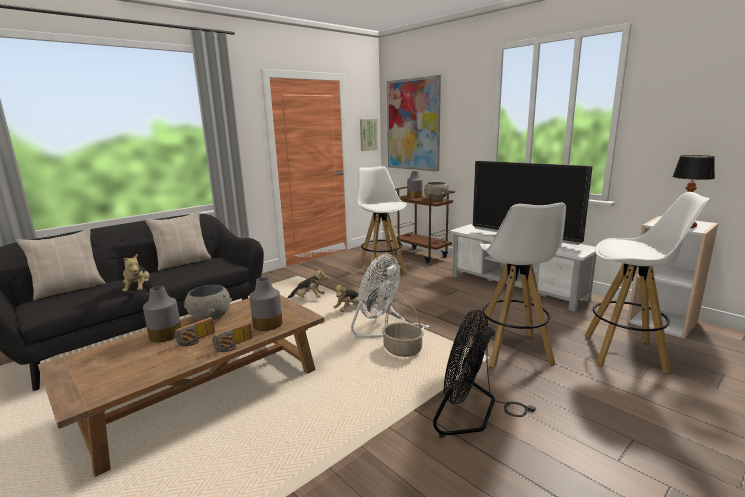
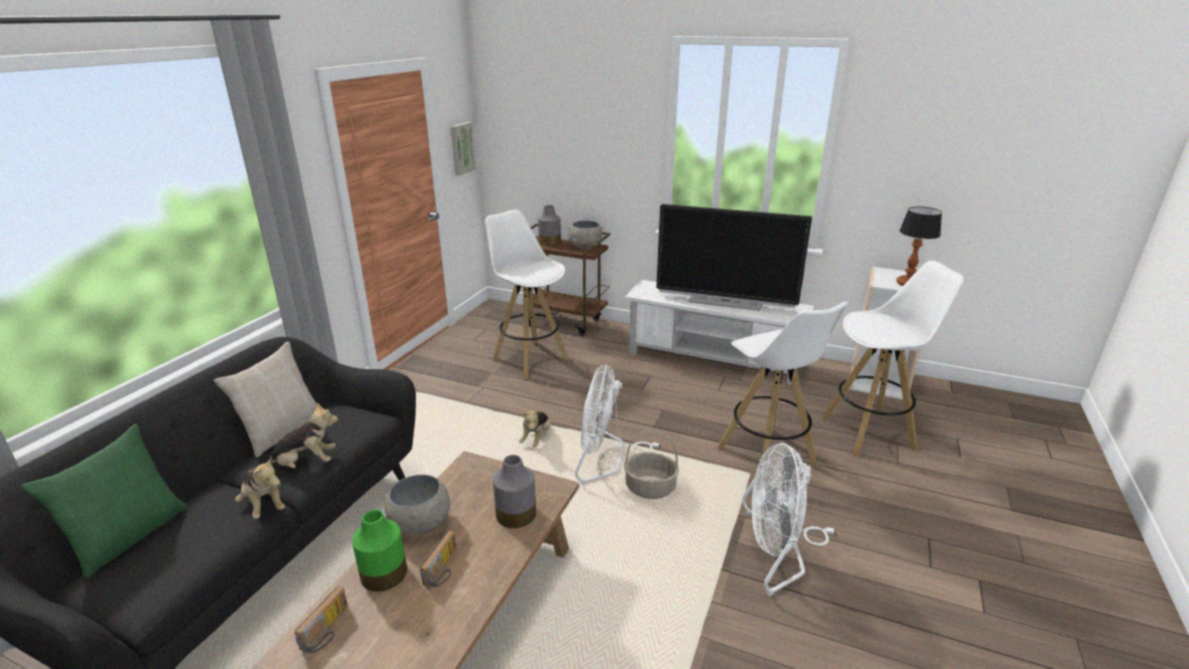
camera: 25 degrees left, 10 degrees up
beige pillow [17,228,105,301] -> green pillow [21,424,188,579]
grey vase [143,286,181,342] -> green vase [352,510,407,592]
radio [212,322,253,352] -> radio moved to [295,586,348,653]
plush toy [287,267,328,298] -> plush toy moved to [263,402,338,468]
picture [387,75,441,172] -> none
black fan [433,310,536,438] -> white fan [742,443,836,596]

